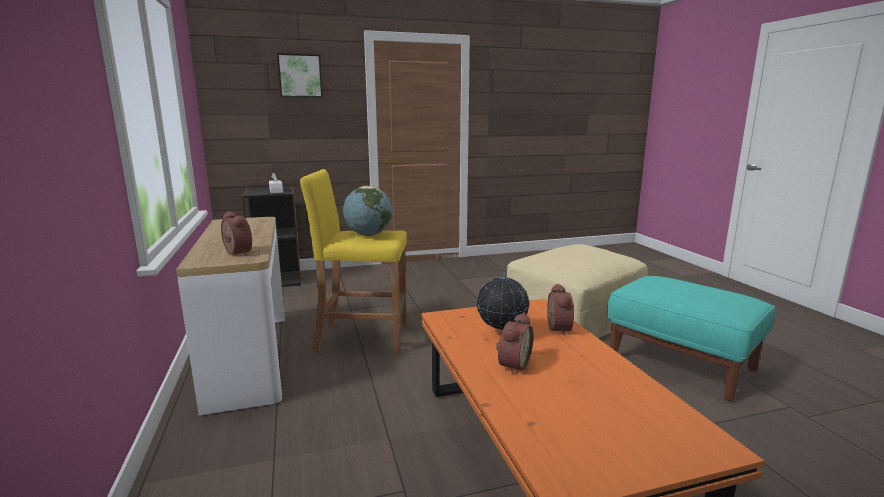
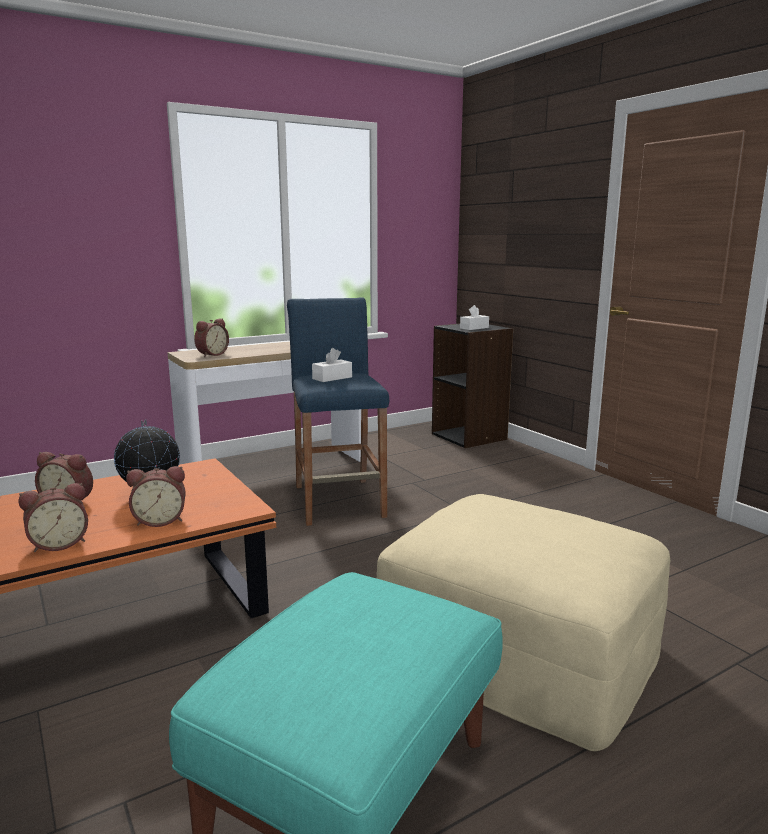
camera: 75 degrees right, 0 degrees up
picture [277,53,323,98] -> none
yellow stool [300,169,407,354] -> blue stool [287,297,389,526]
globe [343,186,393,236] -> white tissue box [312,348,352,382]
none -> alarm clock [18,483,88,552]

